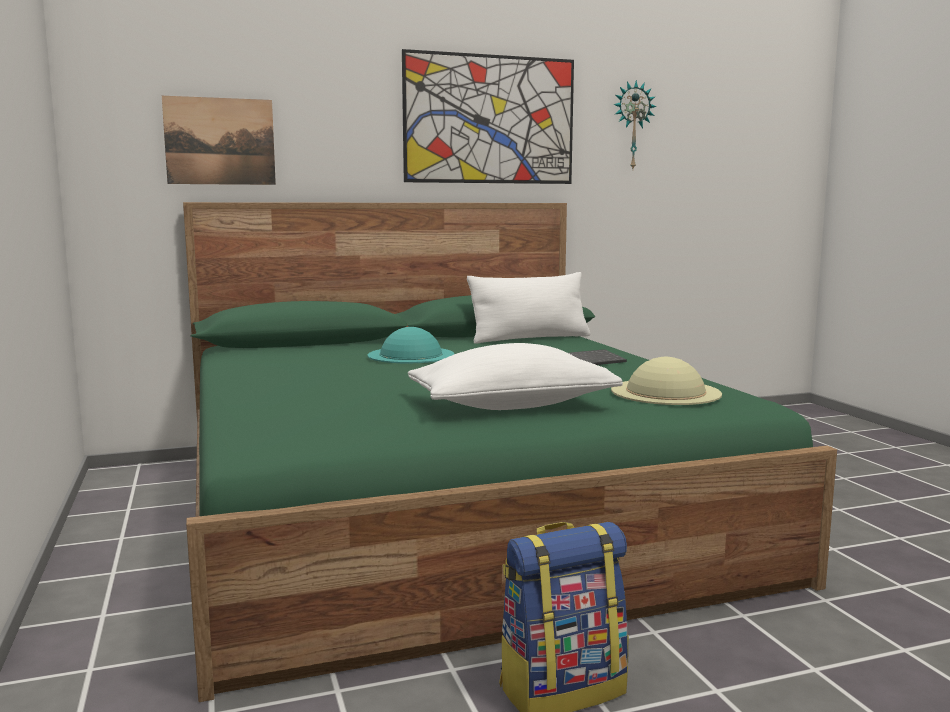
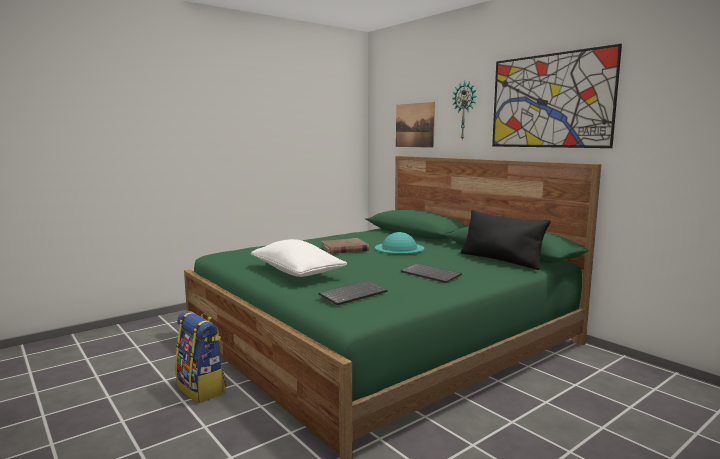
camera: 70 degrees right, 0 degrees up
white pillow [467,272,590,343] -> black pillow [461,210,551,270]
beige hat [611,357,722,405] -> keyboard [318,281,387,305]
wall clock [613,80,657,169] -> wall clock moved to [452,81,477,141]
none -> brown book [321,238,369,254]

